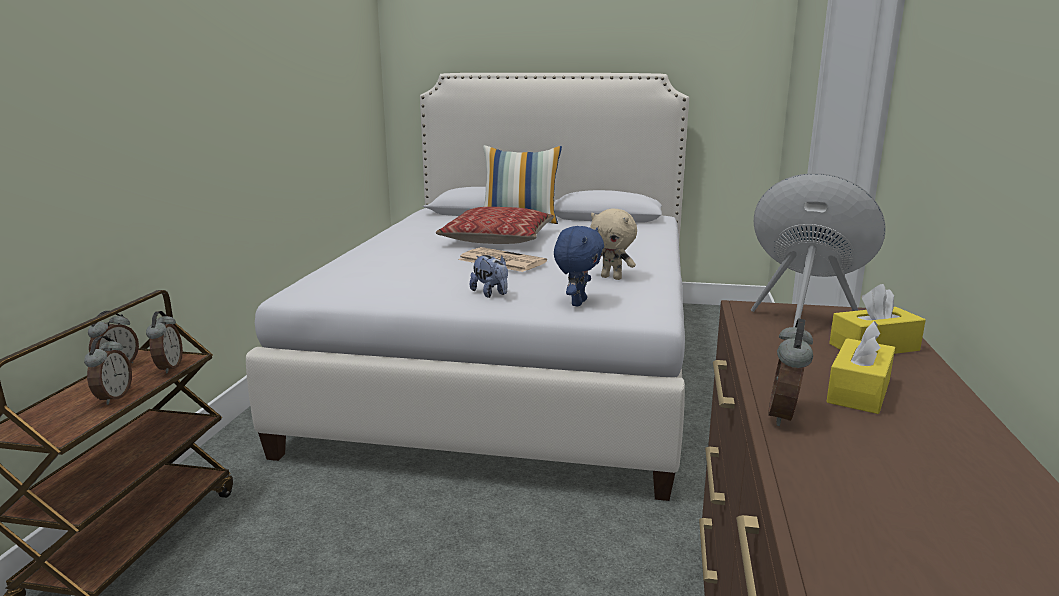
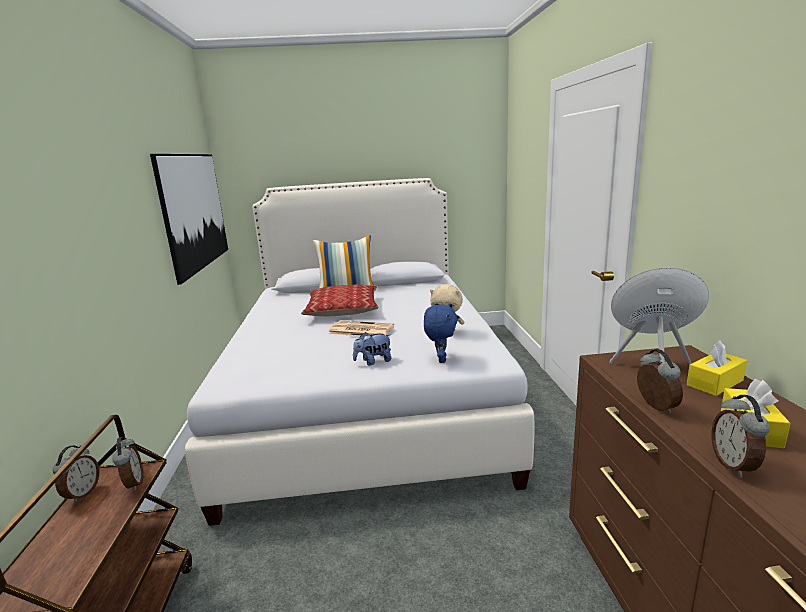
camera: 15 degrees left, 0 degrees up
alarm clock [84,336,132,405] -> alarm clock moved to [637,349,683,414]
plush toy [470,255,508,298] -> plush toy turned 120 degrees clockwise [353,332,391,366]
none -> picture [150,154,228,285]

